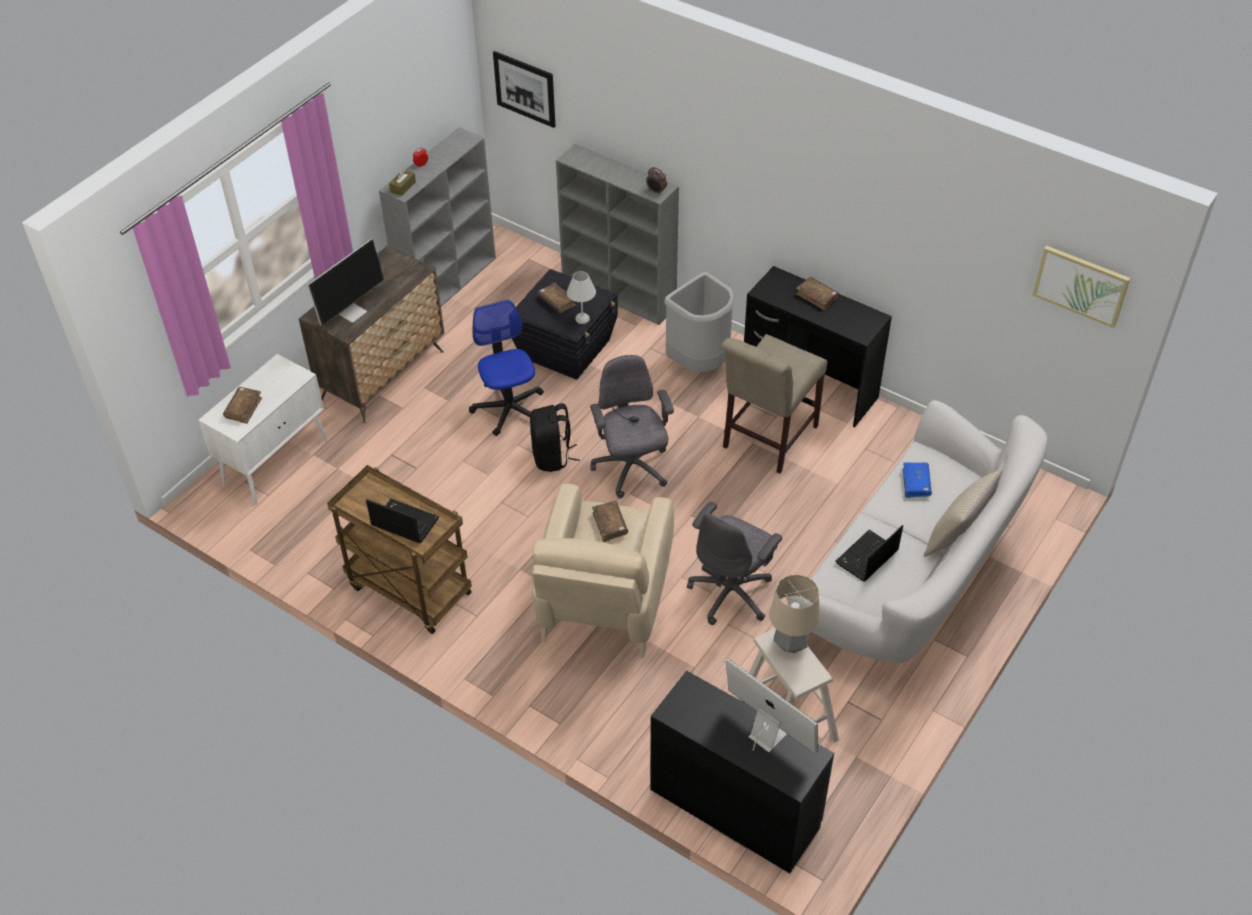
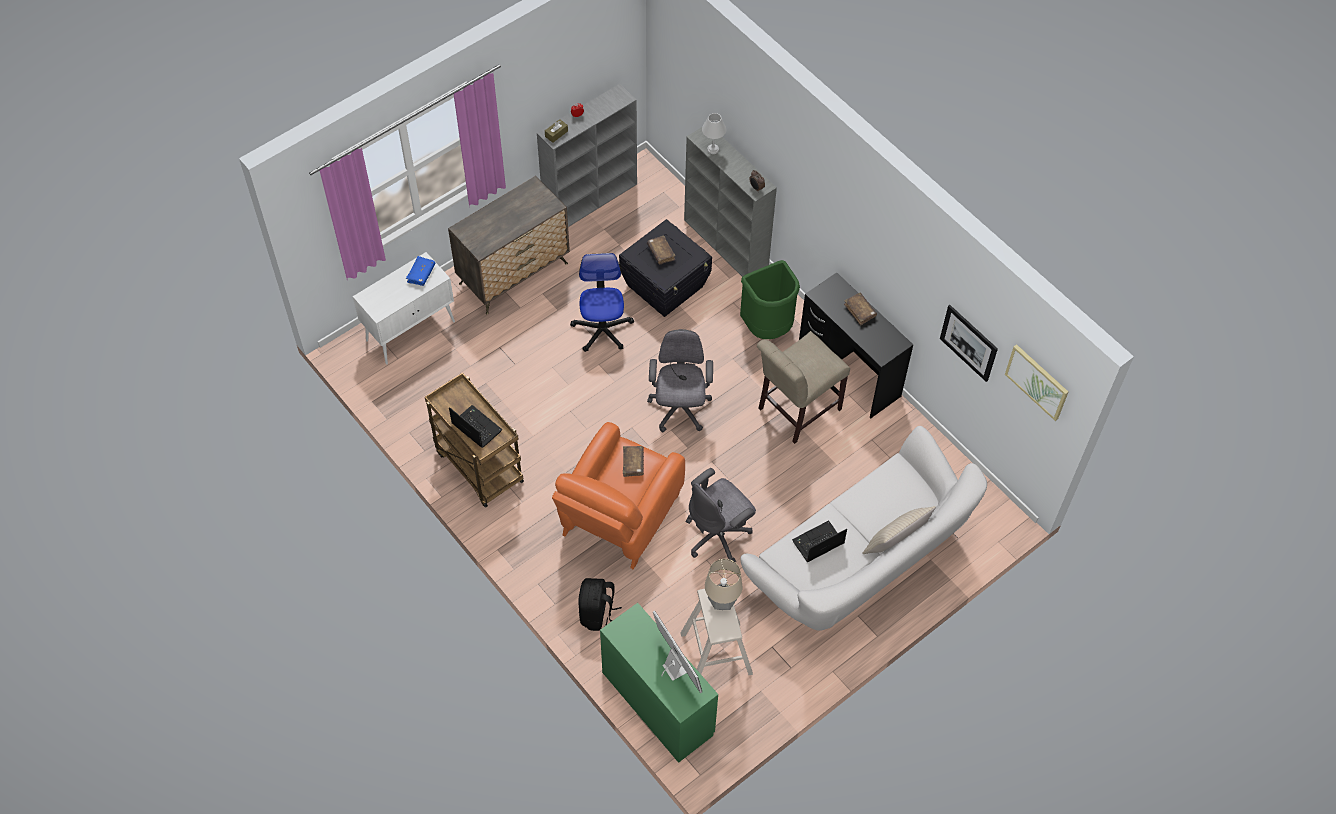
camera: 15 degrees right, 10 degrees up
brown book [223,387,262,424] -> none
monitor [307,239,384,326] -> none
picture [493,51,556,128] -> picture moved to [940,305,998,382]
black backpack [530,403,580,472] -> black backpack moved to [578,578,622,631]
beige armchair [532,484,674,658] -> orange armchair [552,422,685,569]
white table lamp [567,271,596,324] -> white table lamp moved to [702,113,726,154]
black desk [650,670,834,873] -> green desk [600,603,718,763]
grey trash can [664,272,735,373] -> green trash can [740,260,800,339]
blue book [903,462,932,498] -> blue book moved to [406,256,436,286]

